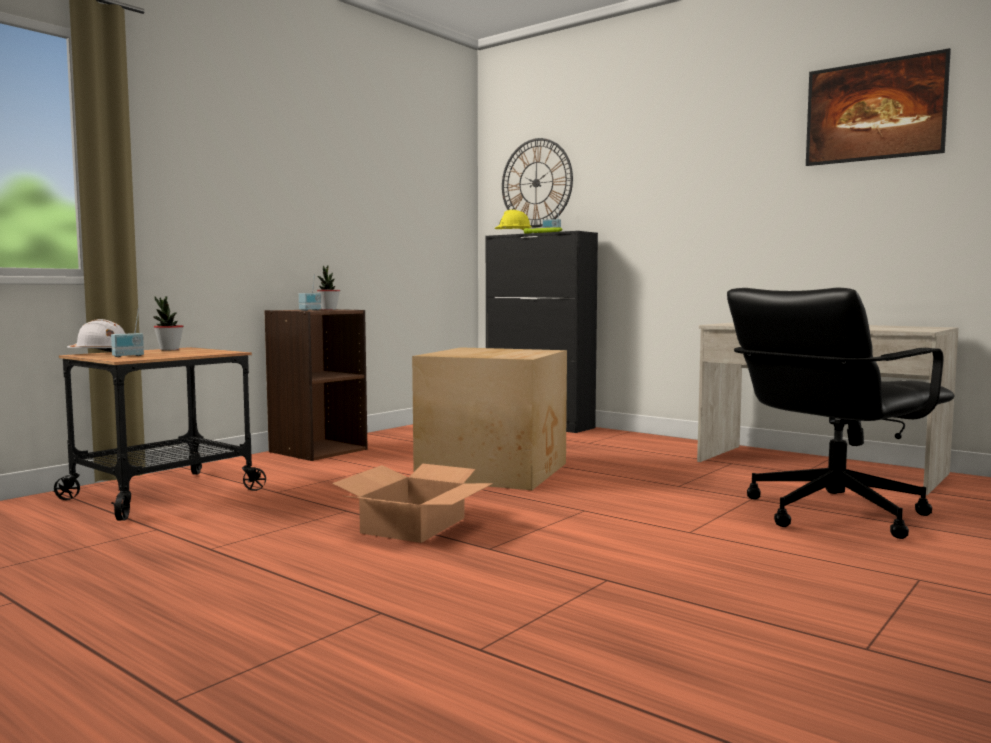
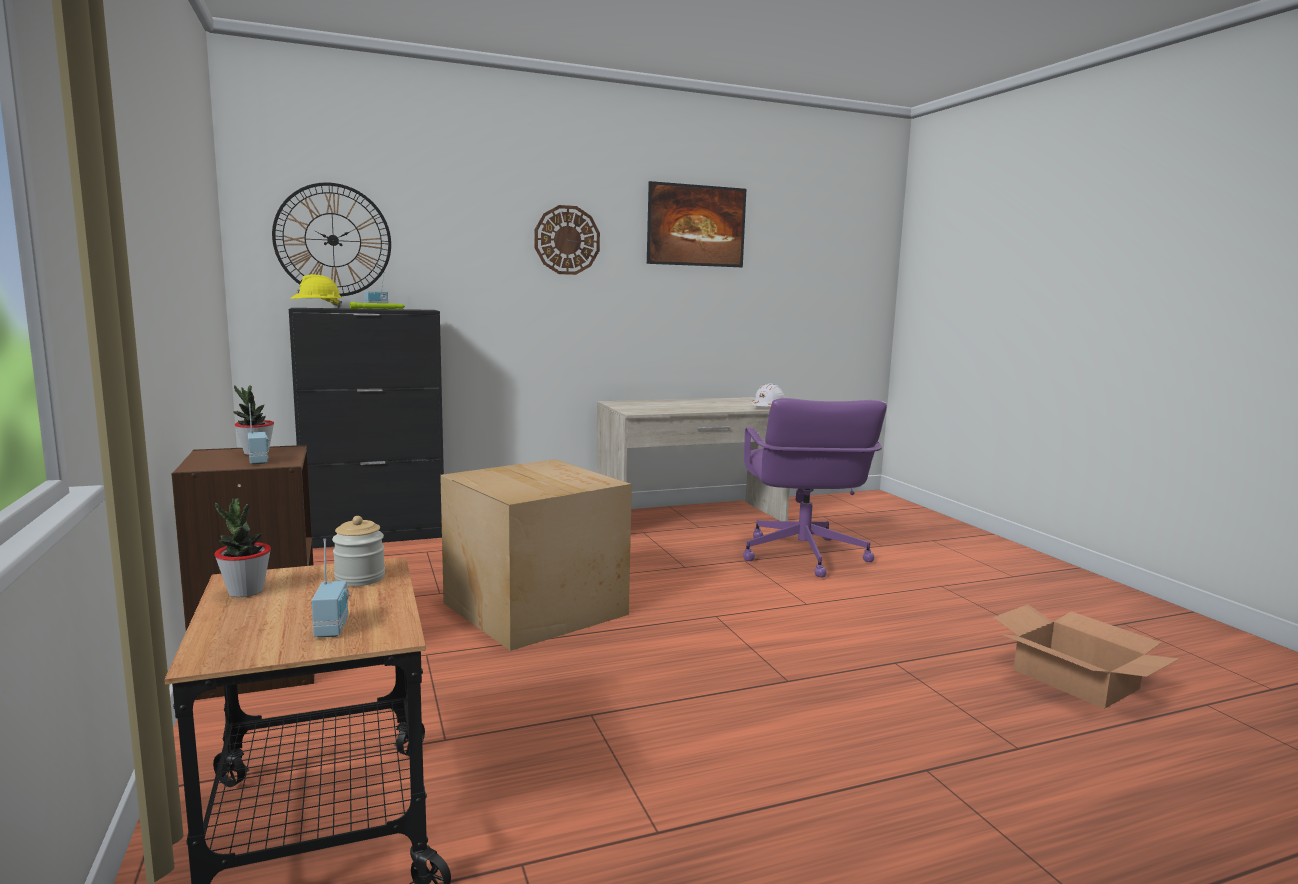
camera: 60 degrees left, 5 degrees up
white hard hat [67,319,125,352] -> white hard hat moved to [750,383,785,406]
cardboard box [332,463,493,543] -> cardboard box moved to [993,605,1180,709]
black office chair [727,288,955,539] -> purple office chair [743,398,887,578]
none -> jar [332,516,385,586]
none -> wall clock [535,205,600,275]

